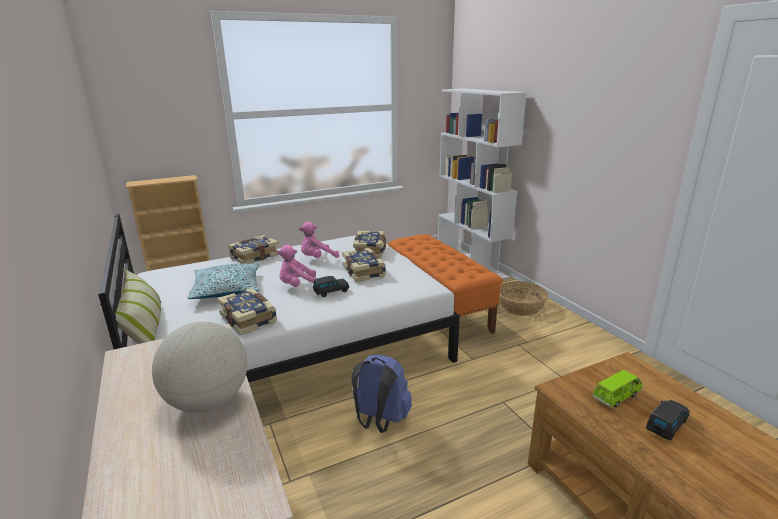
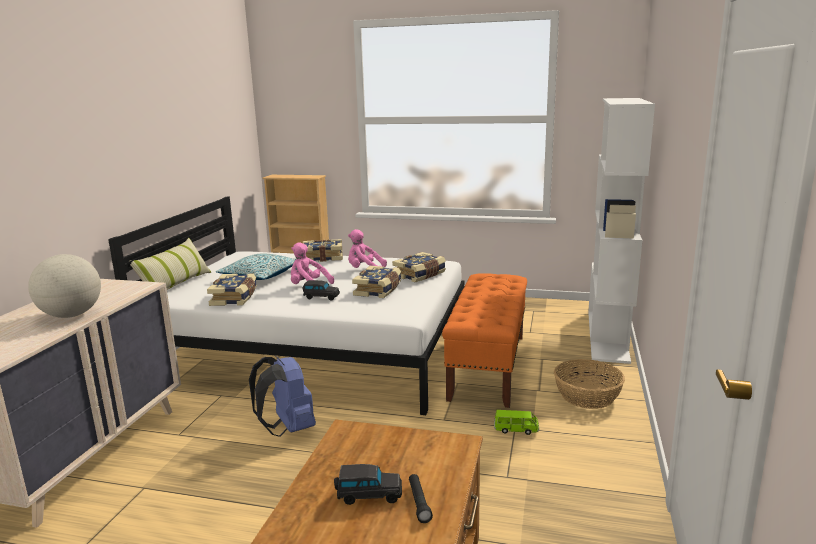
camera: 40 degrees right, 5 degrees down
green toy car [592,370,643,408] -> green toy car moved to [494,410,539,435]
none -> black flashlight [409,474,433,523]

